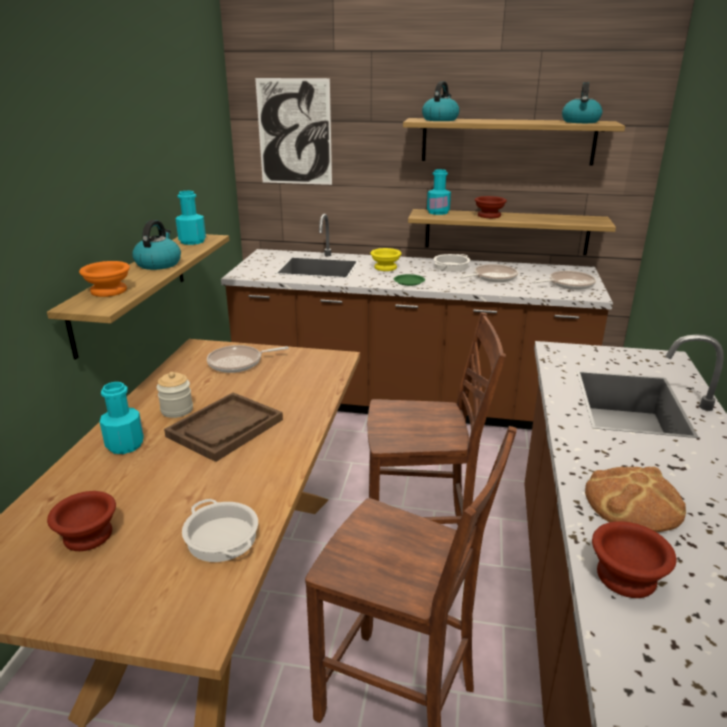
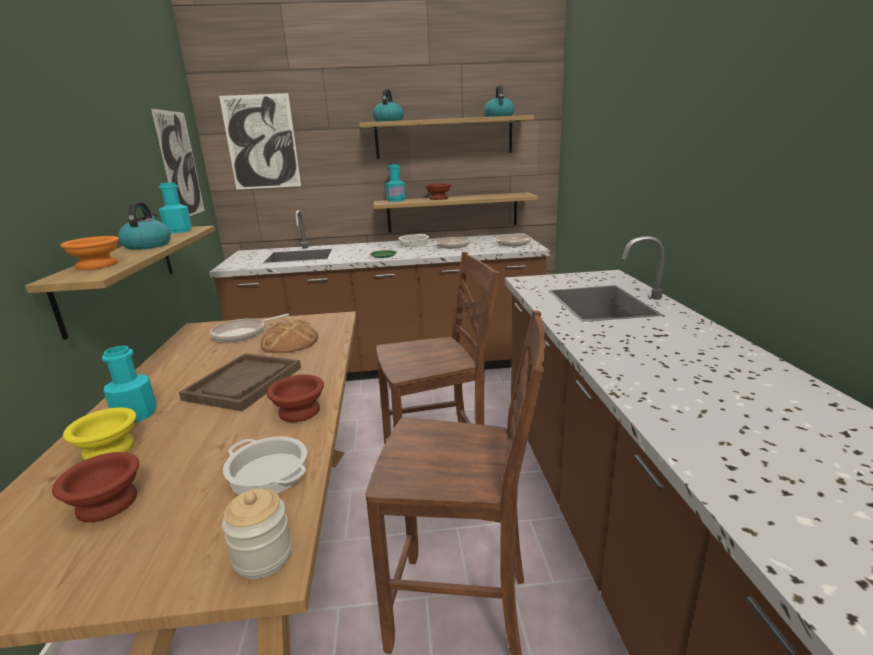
camera: 15 degrees left, 5 degrees down
jar [156,372,193,418] -> jar moved to [222,489,292,579]
yellow bowl [370,248,401,271] -> yellow bowl moved to [63,407,136,460]
bread [585,466,686,532] -> bread moved to [261,319,318,353]
brown bowl [592,521,677,598] -> brown bowl moved to [267,374,324,422]
none -> picture [151,108,205,216]

